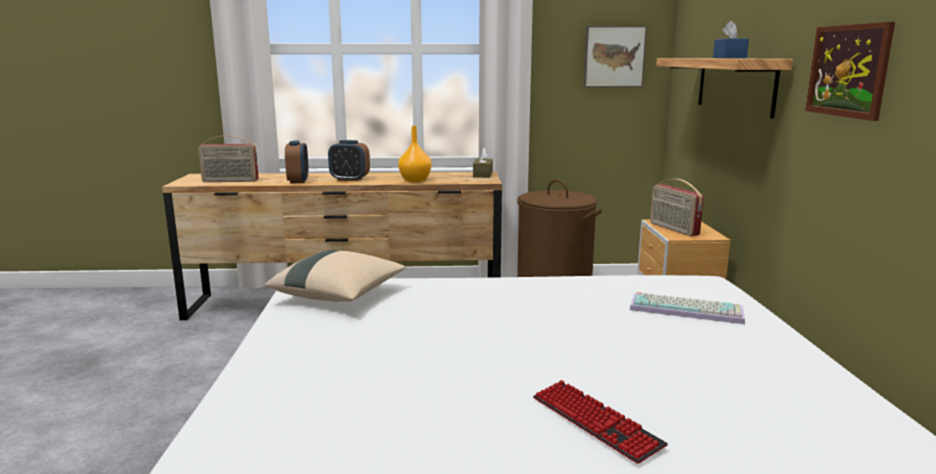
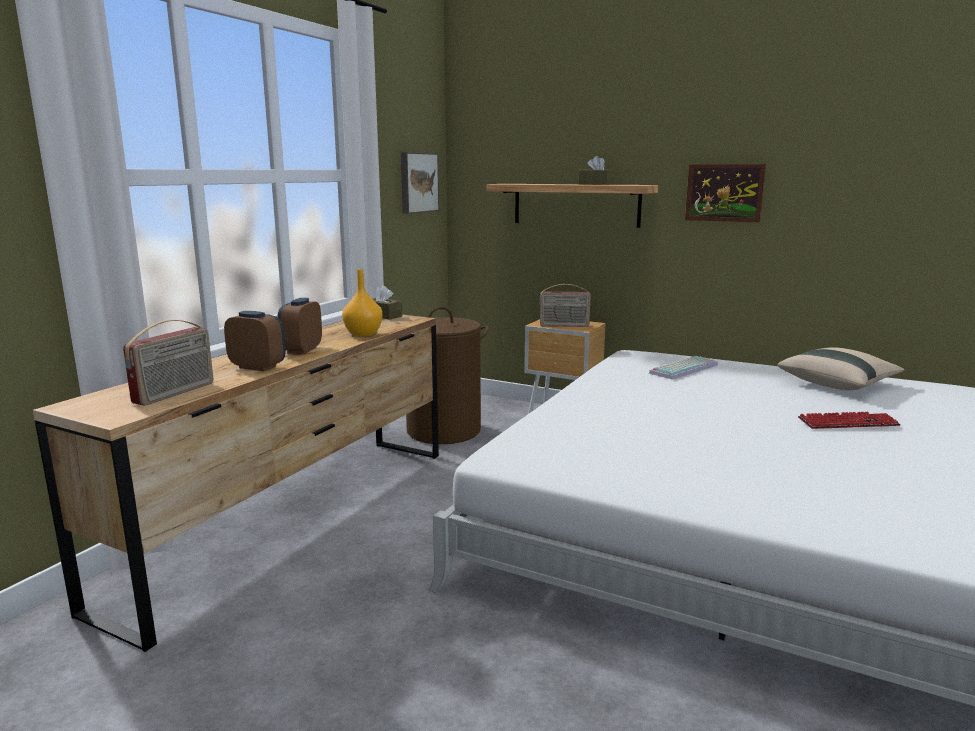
camera: 60 degrees left, 0 degrees up
beige pillow [265,250,406,302] -> beige pillow moved to [778,347,905,390]
alarm clock [328,140,370,181] -> alarm clock turned 150 degrees clockwise [277,298,322,354]
blue tissue box [713,20,749,58] -> brown tissue box [579,156,616,185]

